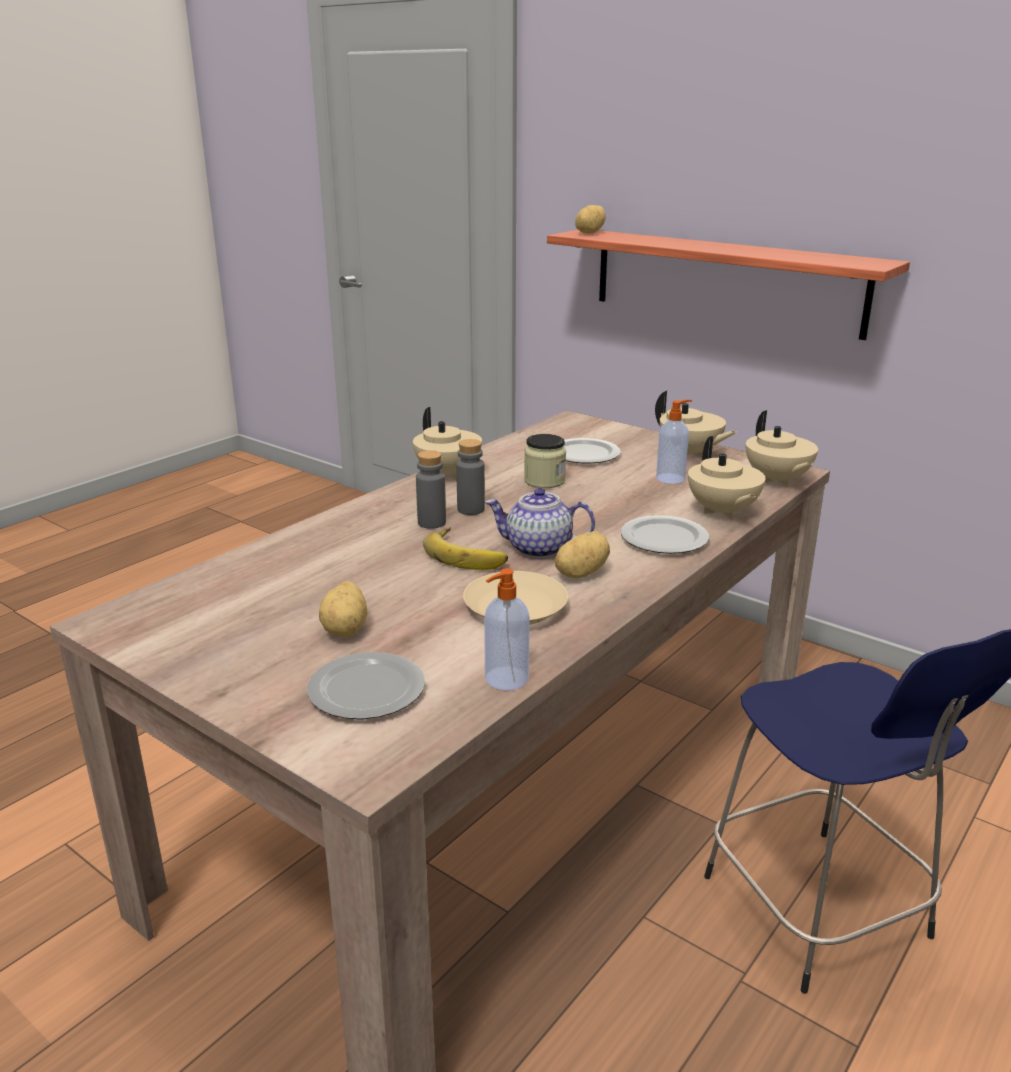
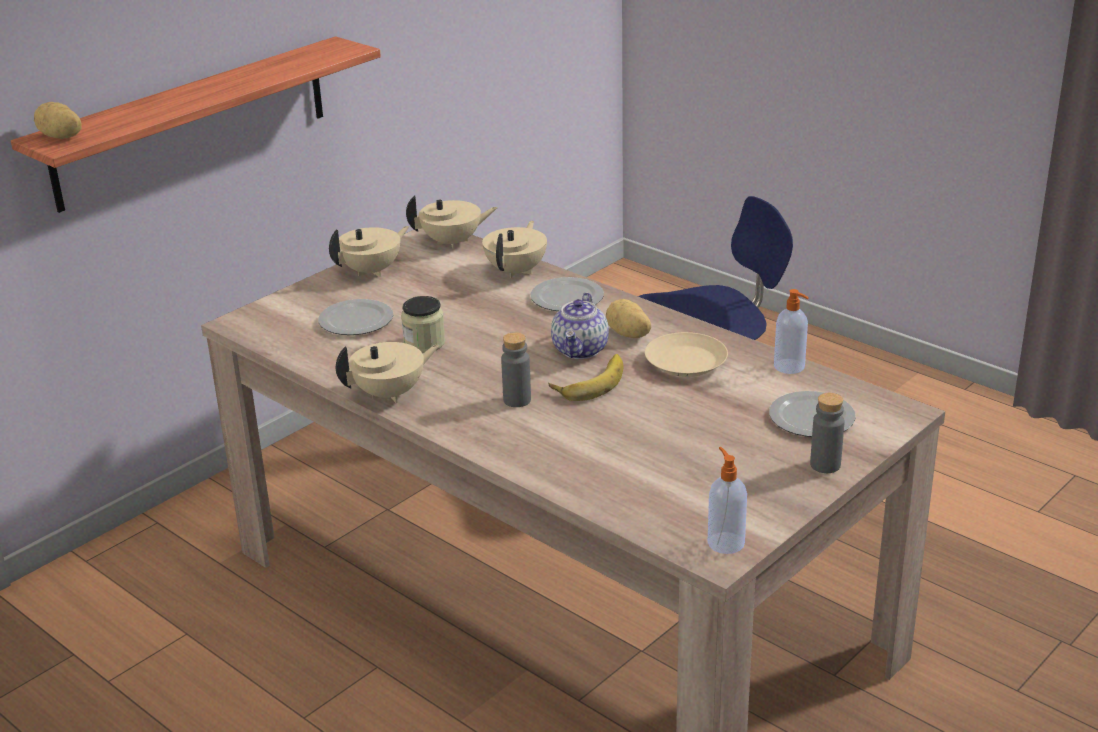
camera: 85 degrees left, 5 degrees up
potato [319,581,368,637] -> none
grey bottle [456,439,485,515] -> grey bottle moved to [810,393,845,473]
soap dispenser [656,400,692,484] -> soap dispenser moved to [708,447,747,554]
beige teapot [688,436,765,520] -> beige teapot turned 60 degrees counterclockwise [482,221,547,278]

